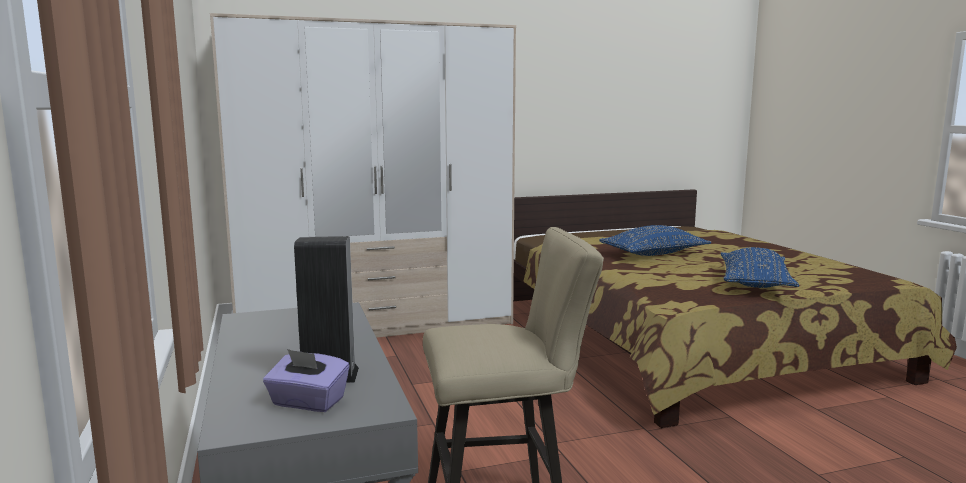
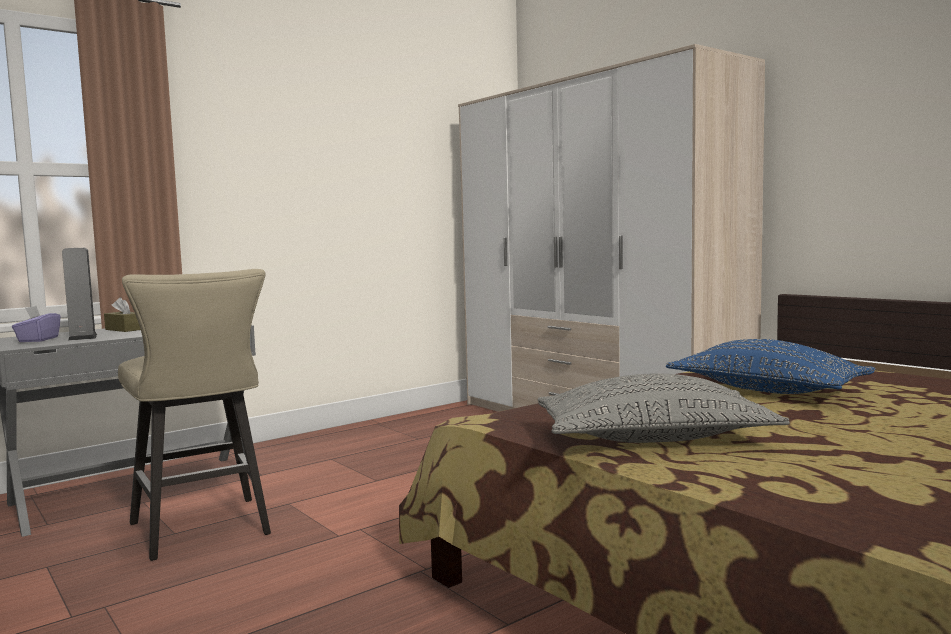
camera: 70 degrees right, 5 degrees down
blue pillow [721,247,799,288] -> grey pillow [537,373,790,443]
none -> brown tissue box [104,297,141,332]

